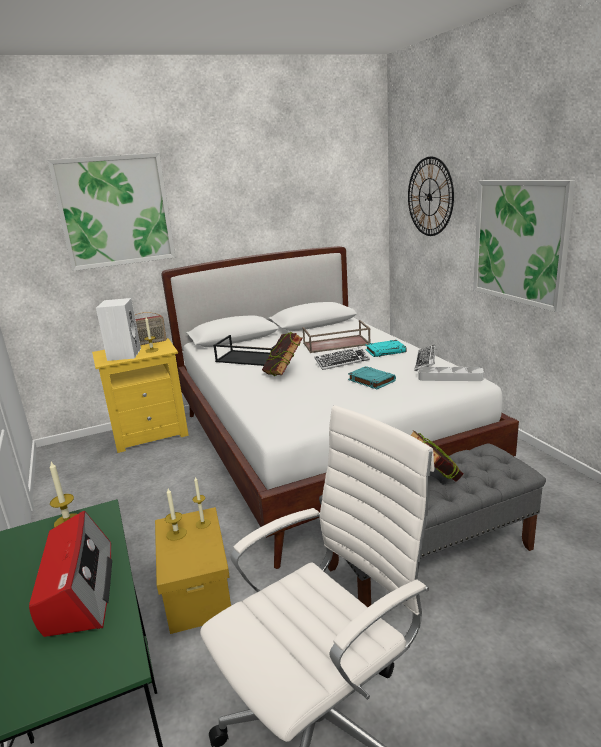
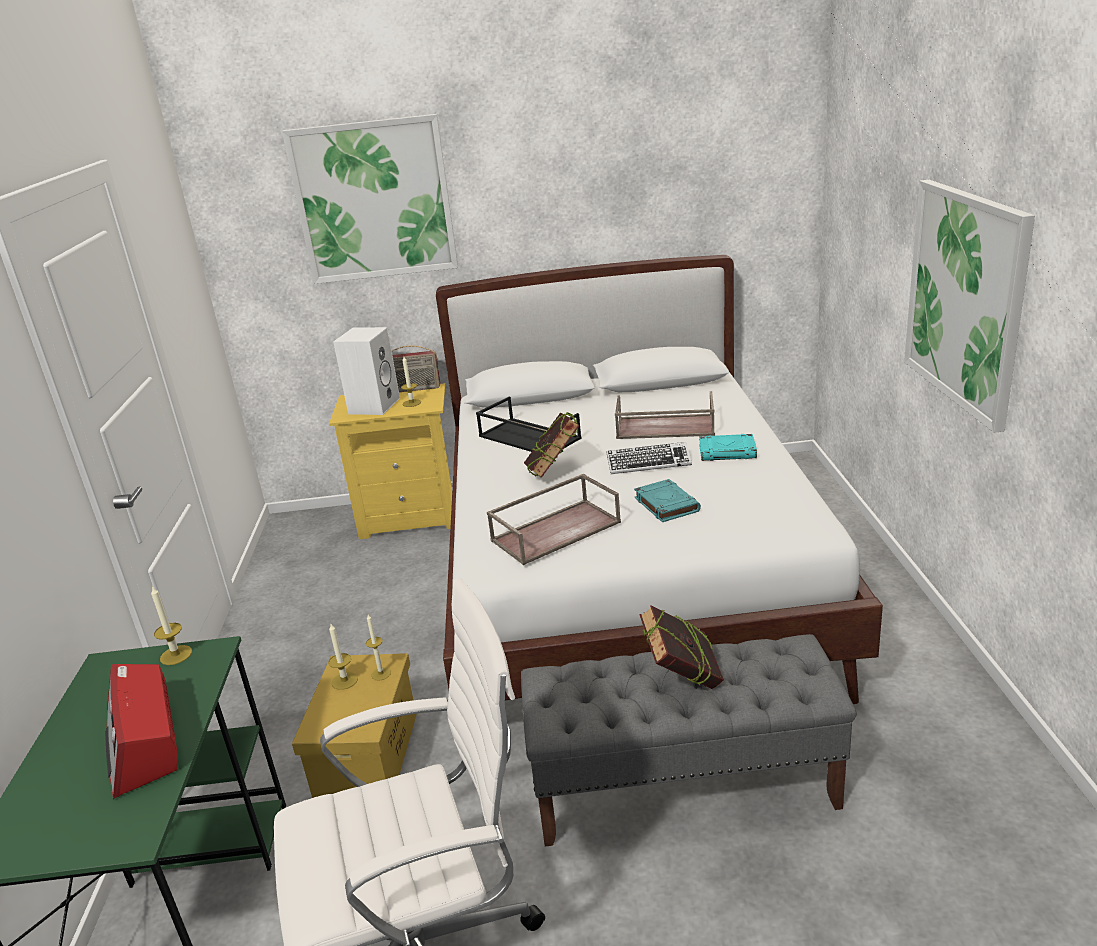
camera: 20 degrees right, 5 degrees up
radio [29,511,112,637] -> radio turned 150 degrees clockwise [105,664,178,799]
wall clock [408,156,454,236] -> none
keyboard [414,345,436,371] -> none
grey tray [418,367,484,381] -> none
none -> brown tray [487,474,621,565]

